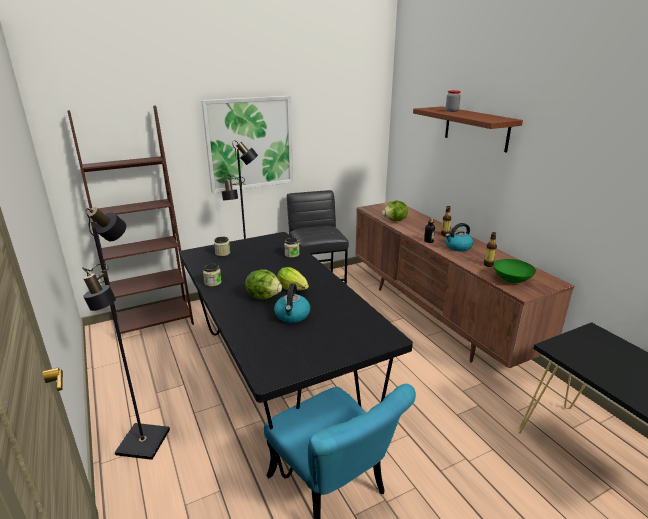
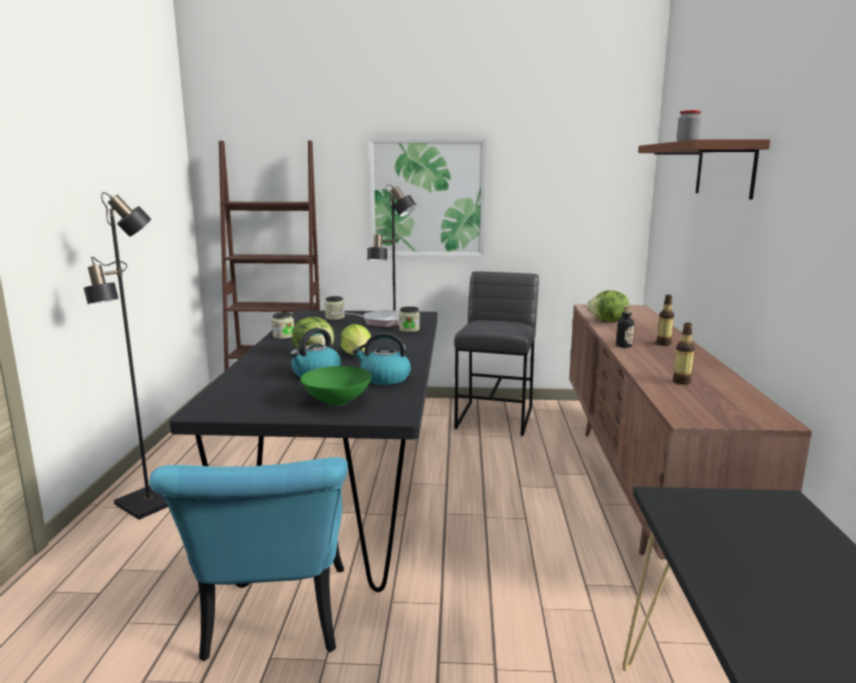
camera: 30 degrees right, 10 degrees down
kettle [445,223,473,252] -> kettle moved to [353,332,411,385]
green bowl [494,259,536,283] -> green bowl moved to [301,366,372,405]
none -> frying pan [331,310,401,327]

